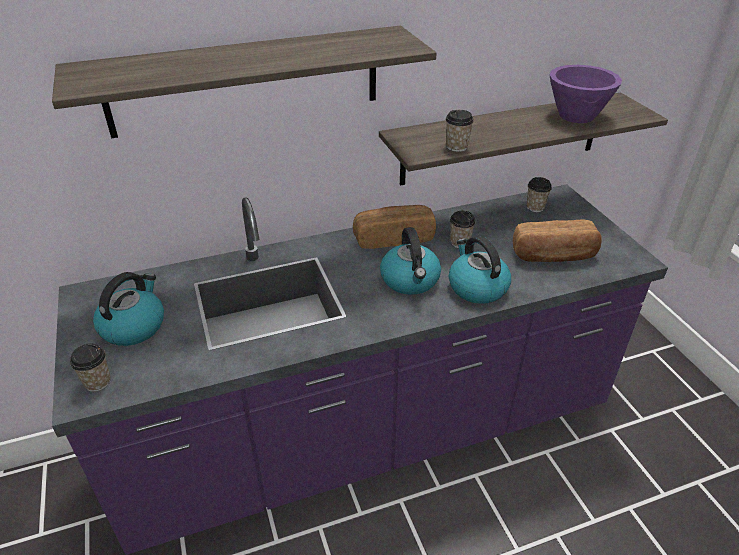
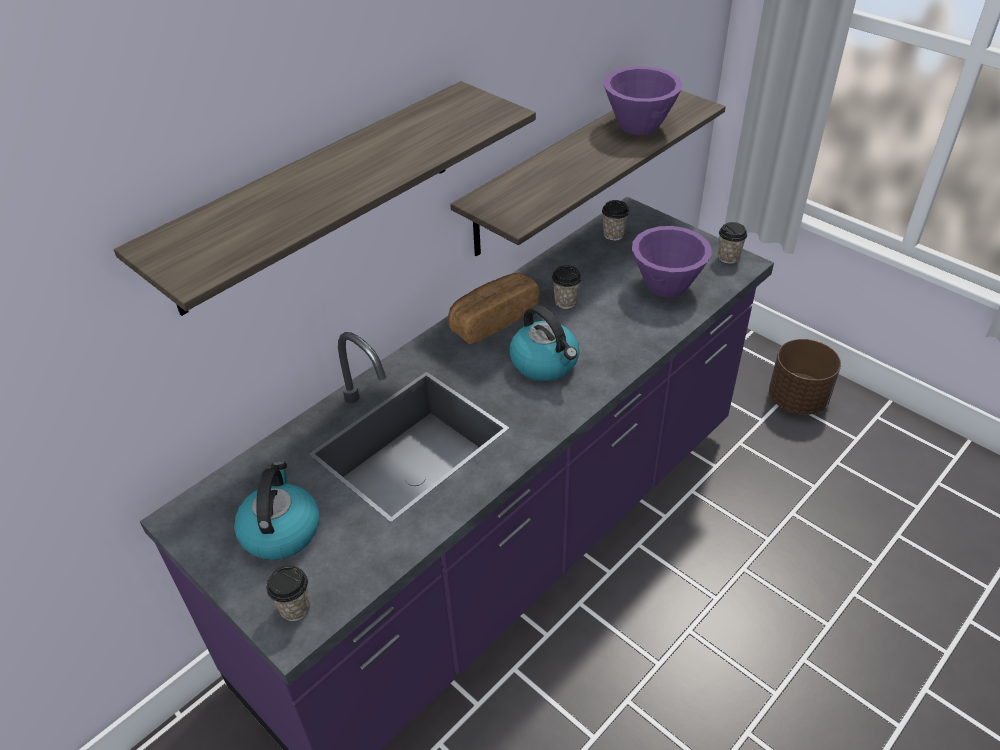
camera: 25 degrees left, 5 degrees up
cup [445,110,474,152] -> cup moved to [718,222,747,264]
kettle [449,235,511,304] -> none
bread [513,220,602,262] -> purple bowl [632,226,711,297]
none -> brown planter [769,339,841,415]

